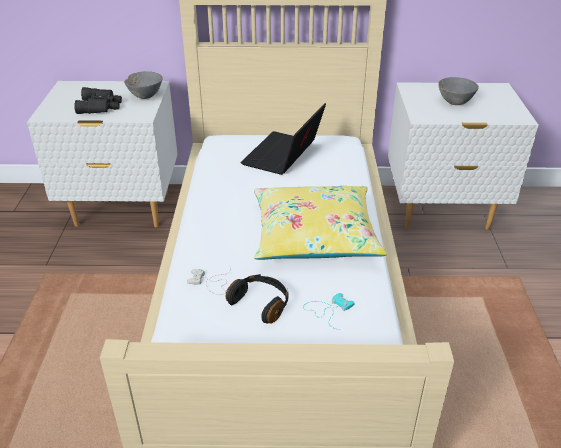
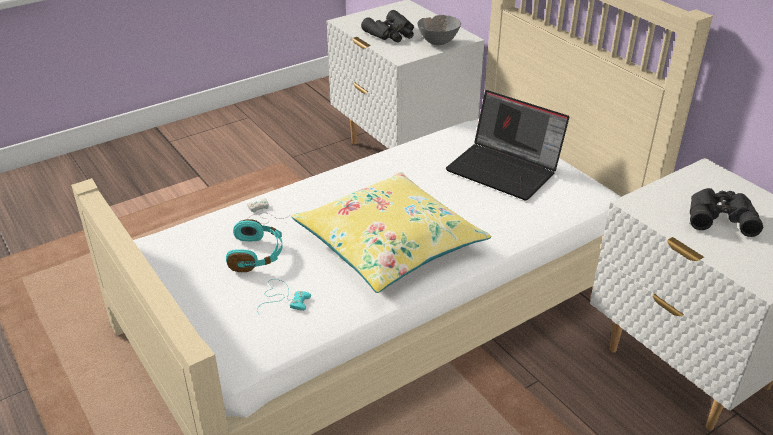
camera: 55 degrees right, 0 degrees up
black headphones [226,274,289,324] -> turquoise headphones [226,219,282,272]
laptop [241,103,326,175] -> laptop turned 135 degrees counterclockwise [446,90,569,200]
grey bowl [438,77,479,105] -> black binoculars [690,188,763,237]

